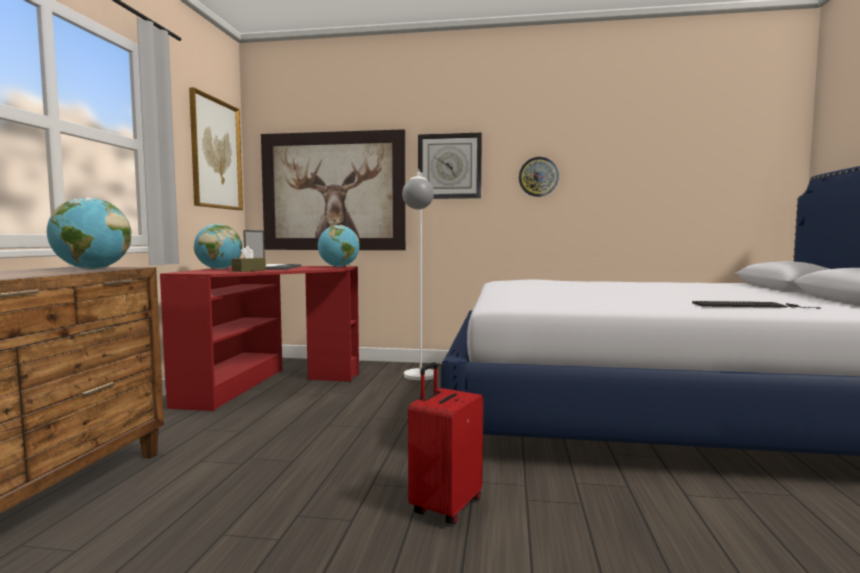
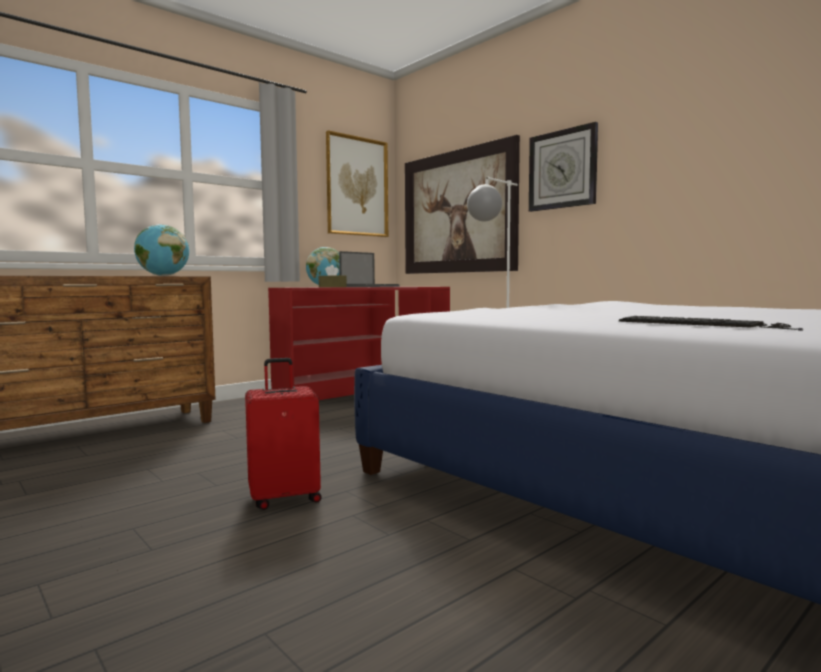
camera: 40 degrees right, 0 degrees up
globe [318,225,359,267] -> none
wall clock [519,157,559,197] -> none

